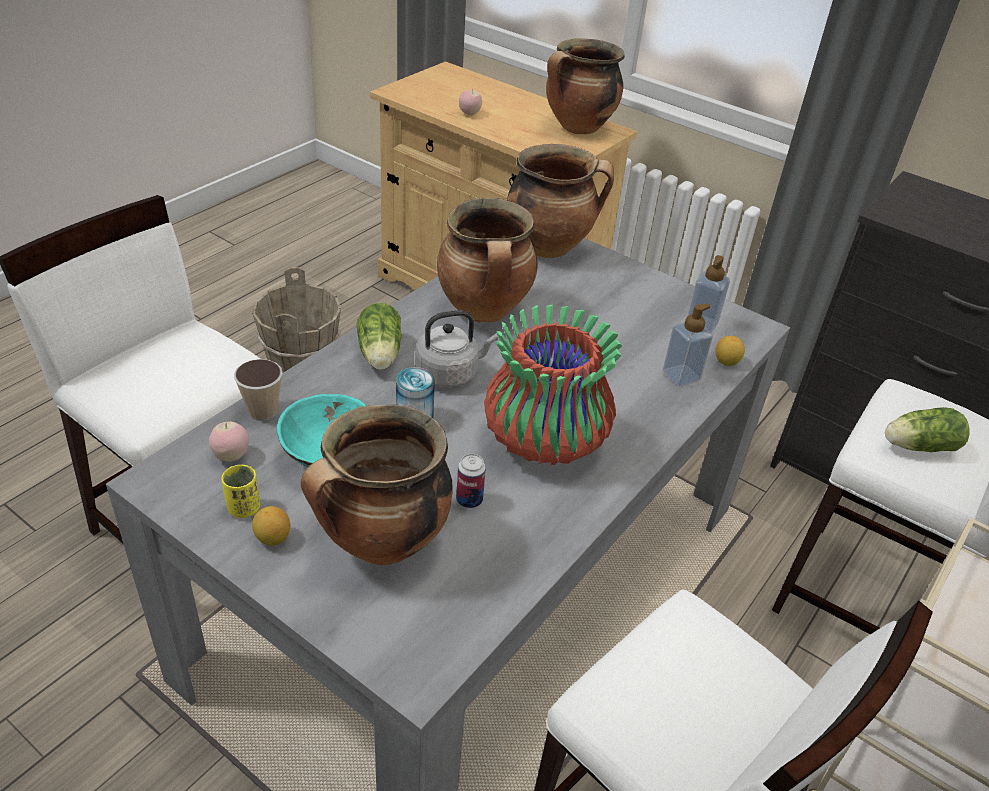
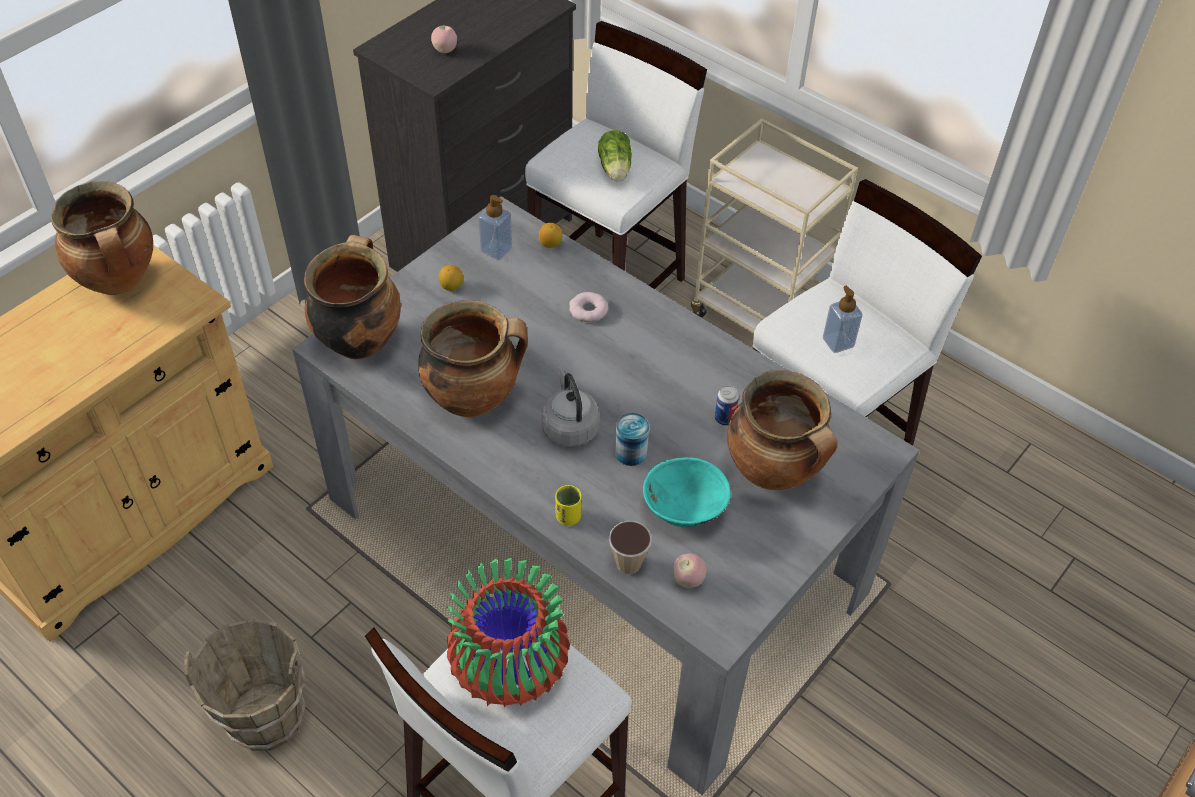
camera: 85 degrees left, 10 degrees up
yellow cup [221,465,260,518] -> yellow cup moved to [555,485,582,526]
lemon [252,506,290,546] -> lemon moved to [439,265,463,291]
lettuce [357,303,402,370] -> none
apple [459,88,482,116] -> apple moved to [431,26,457,53]
vase [484,304,622,465] -> vase moved to [447,557,570,708]
soap dispenser [663,304,713,386] -> soap dispenser moved to [823,286,862,353]
none -> donut [569,292,608,322]

